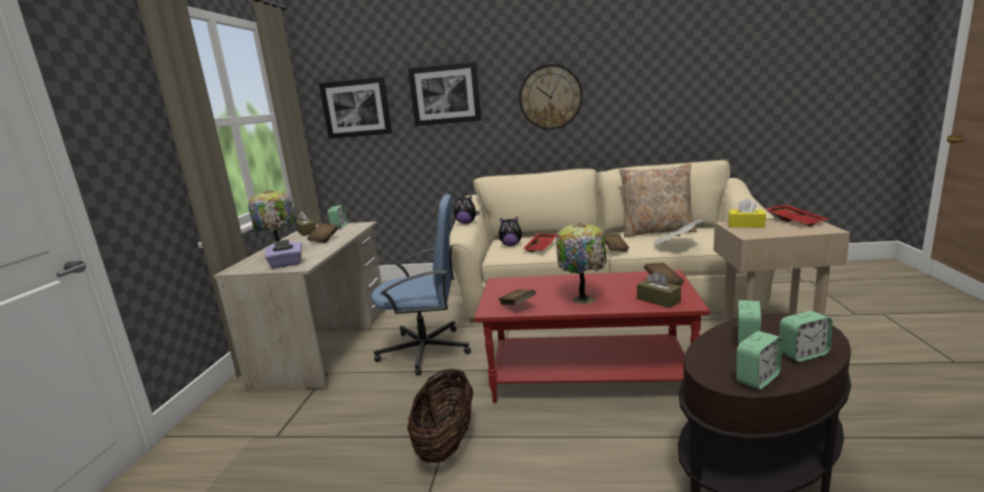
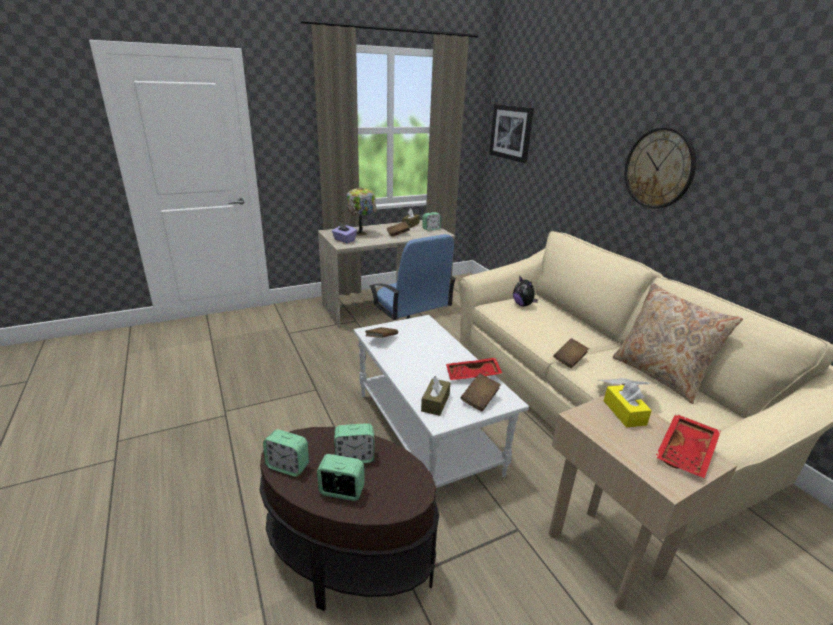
camera: 55 degrees right, 10 degrees up
basket [407,369,473,463] -> none
picture [408,61,482,126] -> none
plush toy [454,195,479,224] -> none
red coffee table [474,270,710,403] -> white coffee table [354,315,529,488]
red tray [523,233,557,252] -> red tray moved to [446,358,503,380]
table lamp [556,223,607,304] -> none
alarm clock [779,311,833,362] -> alarm clock turned 150 degrees clockwise [317,454,365,501]

